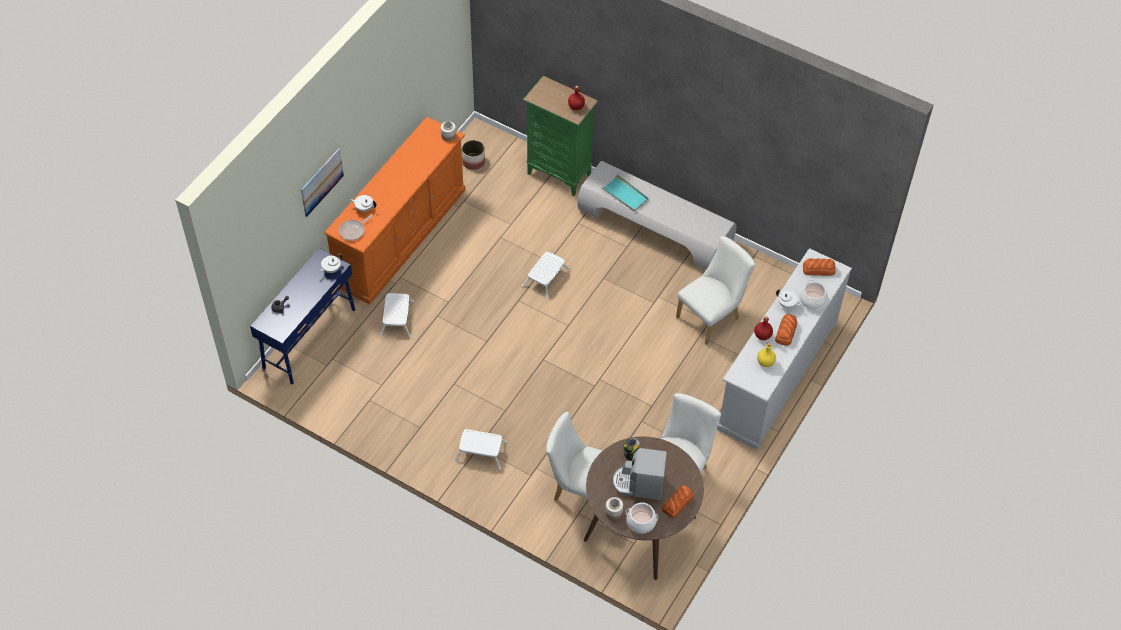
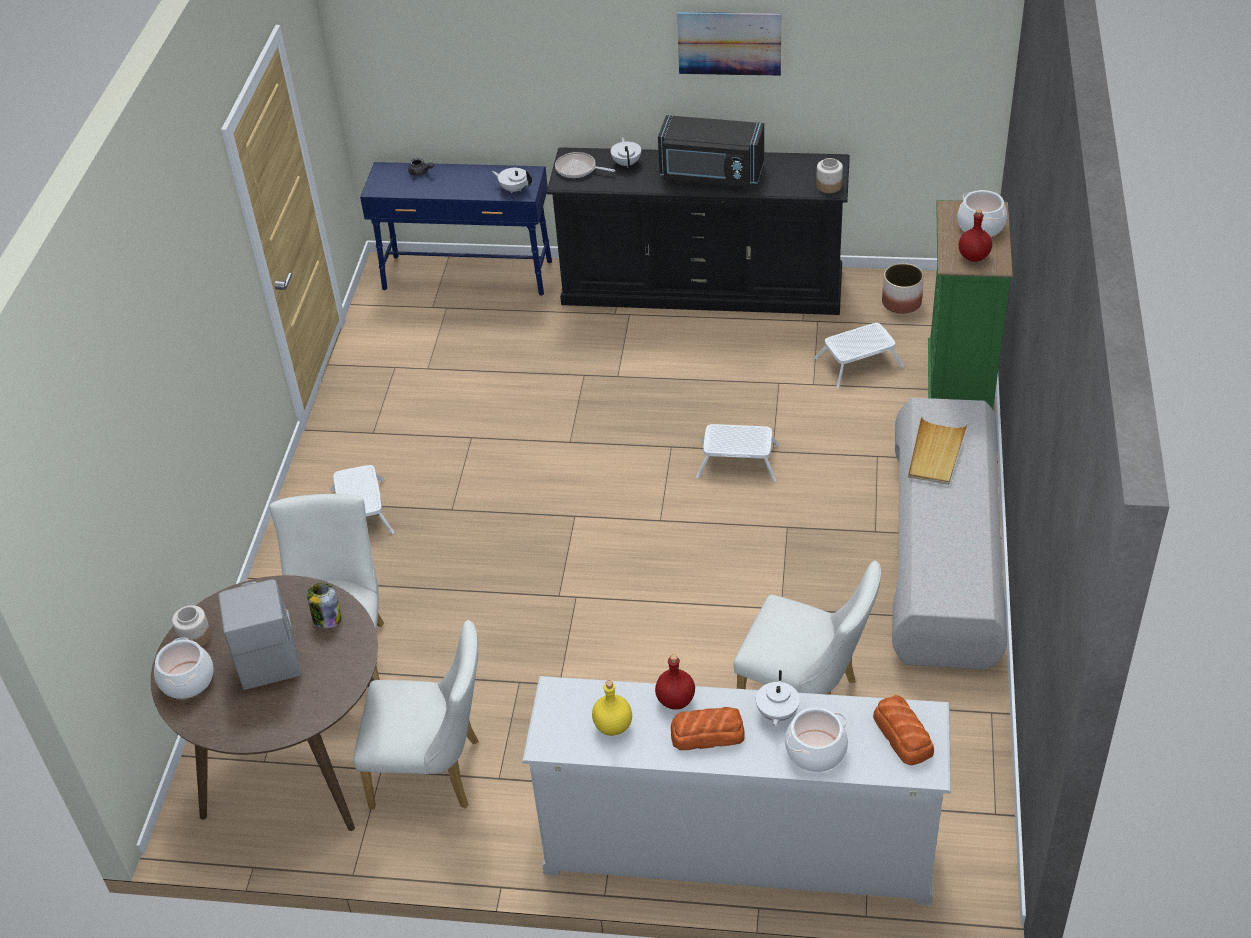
camera: 70 degrees right, 10 degrees down
picture [301,148,344,217] -> picture moved to [677,12,781,76]
orange cabinet [324,117,465,304] -> black cabinet [546,147,850,315]
white step ladder [379,293,415,337] -> white step ladder moved to [814,323,904,389]
turquoise tray [602,174,648,212] -> beige tray [908,417,967,485]
bread [662,485,694,518] -> none
none -> black microwave [658,115,764,187]
none -> cooking pot [957,190,1007,237]

